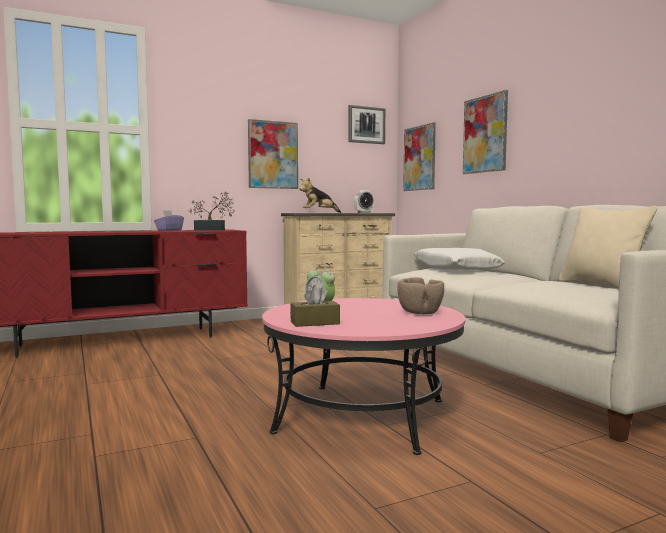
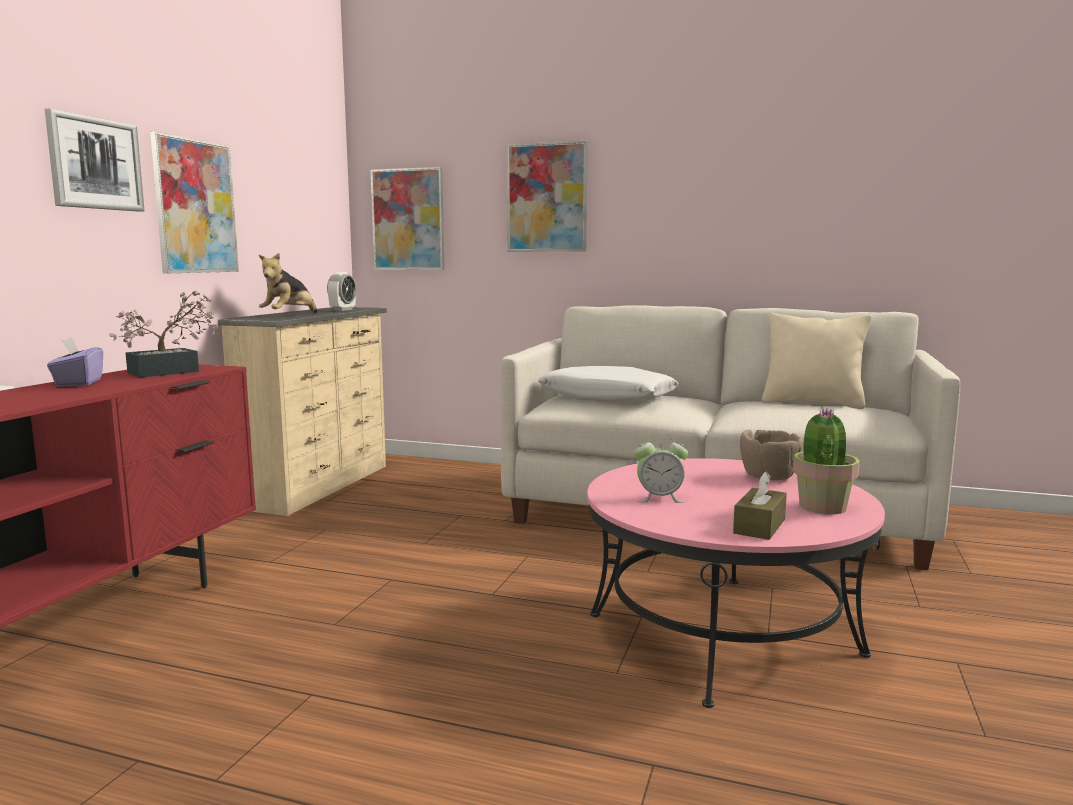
camera: 45 degrees left, 5 degrees up
picture [349,105,385,144] -> picture moved to [45,108,144,212]
none -> potted plant [793,409,860,514]

